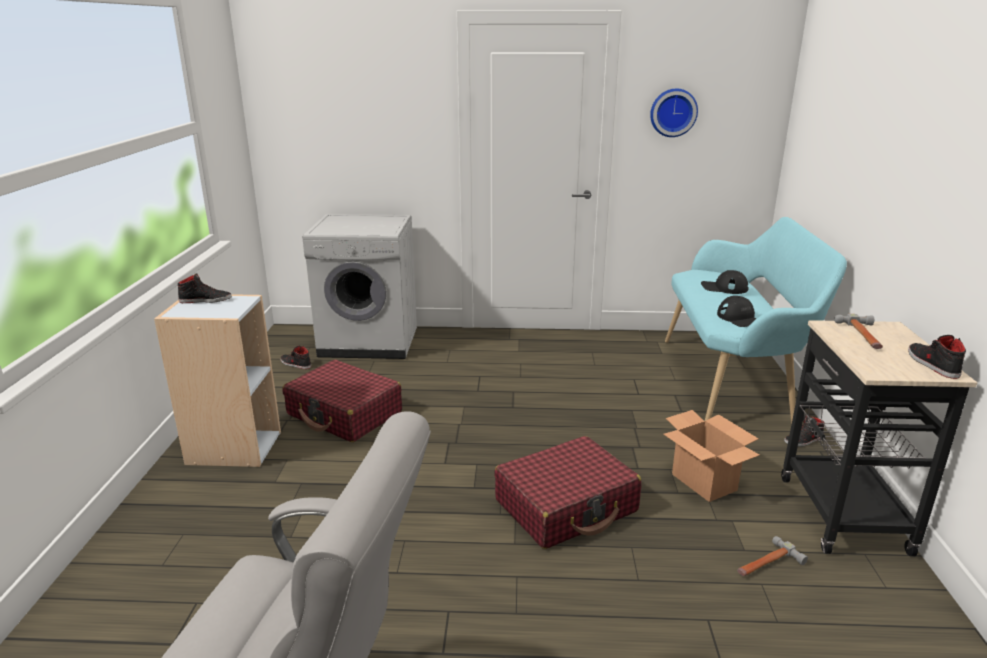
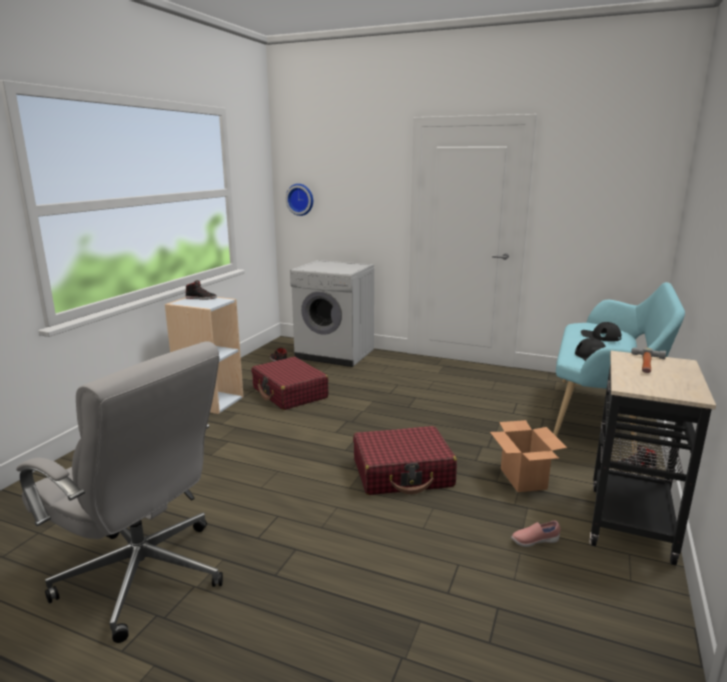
camera: 20 degrees right, 5 degrees down
wall clock [650,89,698,137] -> wall clock moved to [286,184,313,216]
hammer [737,536,808,576] -> pink shoe [511,521,561,547]
black shoe [908,335,966,379] -> none

